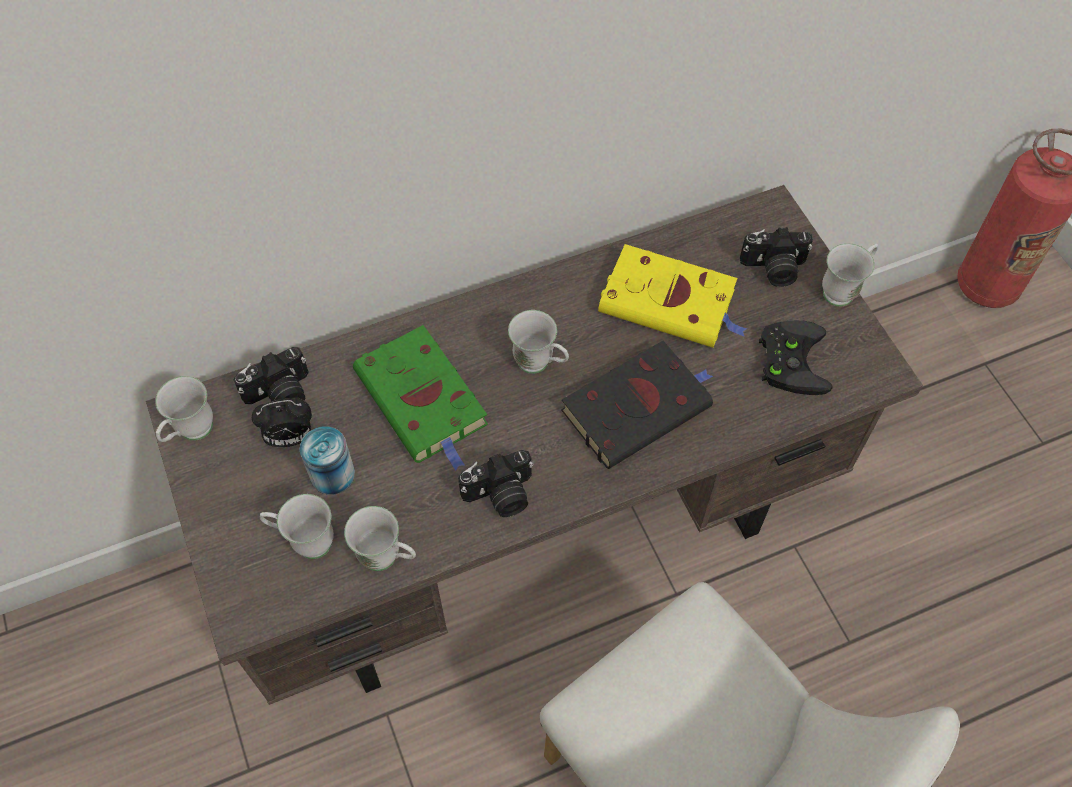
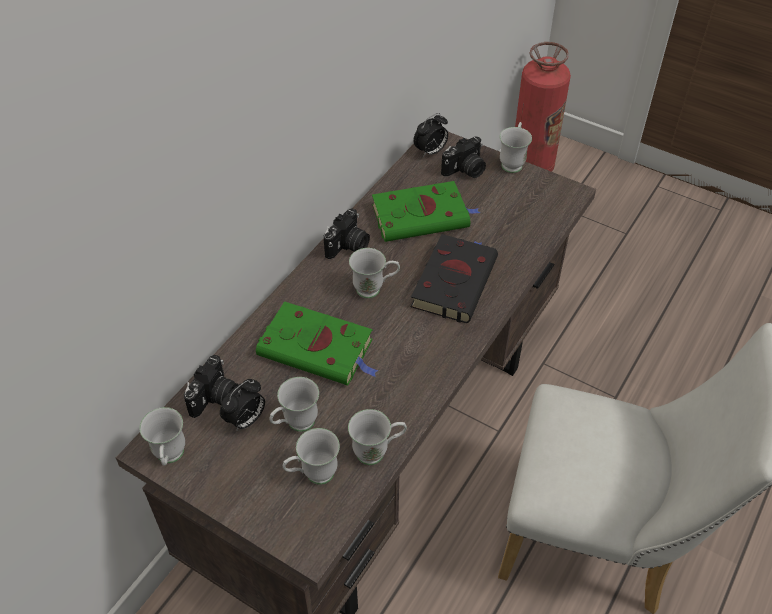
camera: 35 degrees left, 10 degrees down
can [300,426,355,495] -> white mug [269,377,319,432]
camera [458,450,534,517] -> camera moved to [324,208,370,259]
yellow book [598,244,747,348] -> green book [372,181,480,242]
black game controller [759,320,832,395] -> none
none -> alarm clock [413,113,448,157]

